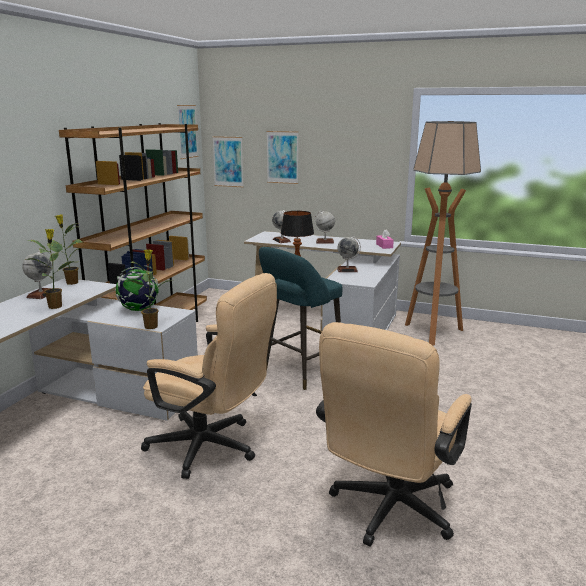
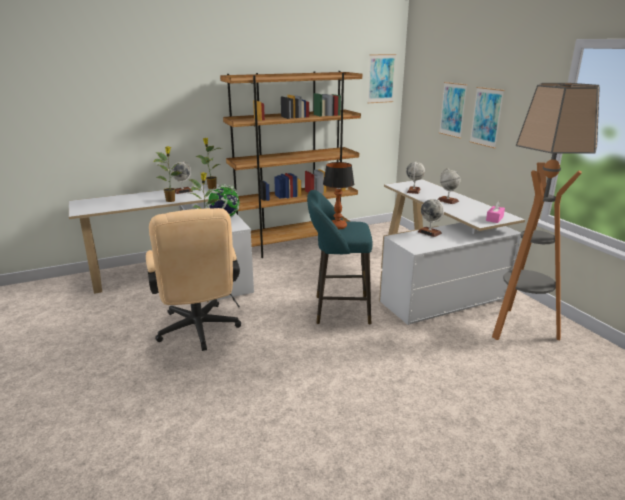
camera: 45 degrees right, 5 degrees up
picture [212,136,244,187] -> picture moved to [470,87,504,148]
beige office chair [316,322,472,546] -> none

